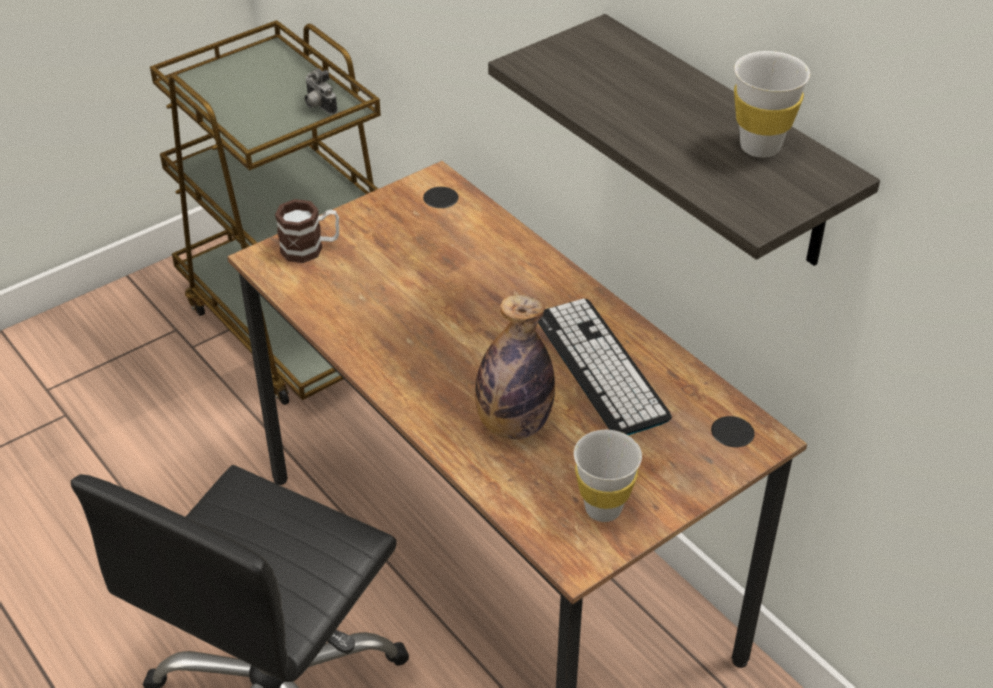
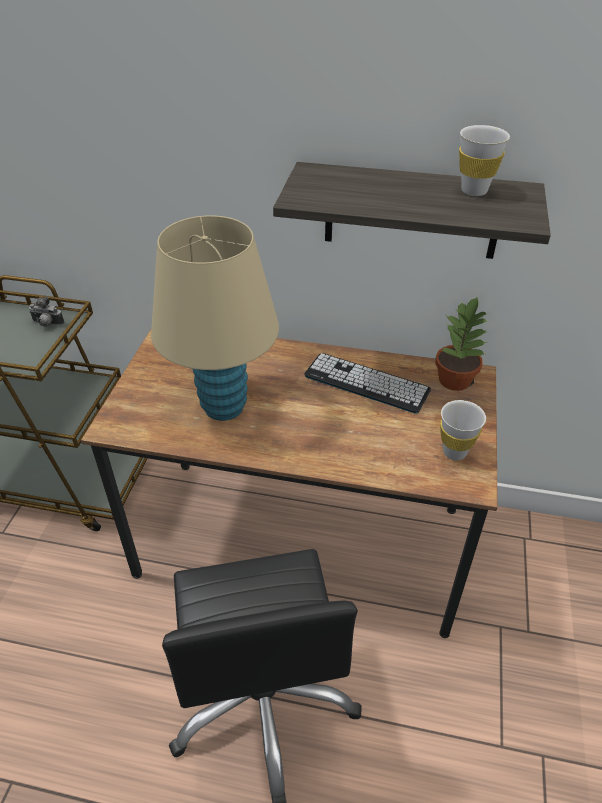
camera: 40 degrees left, 0 degrees up
mug [275,199,339,263] -> none
bottle [475,295,555,440] -> none
none -> beige table lamp [151,215,279,421]
none -> potted plant [435,296,488,391]

